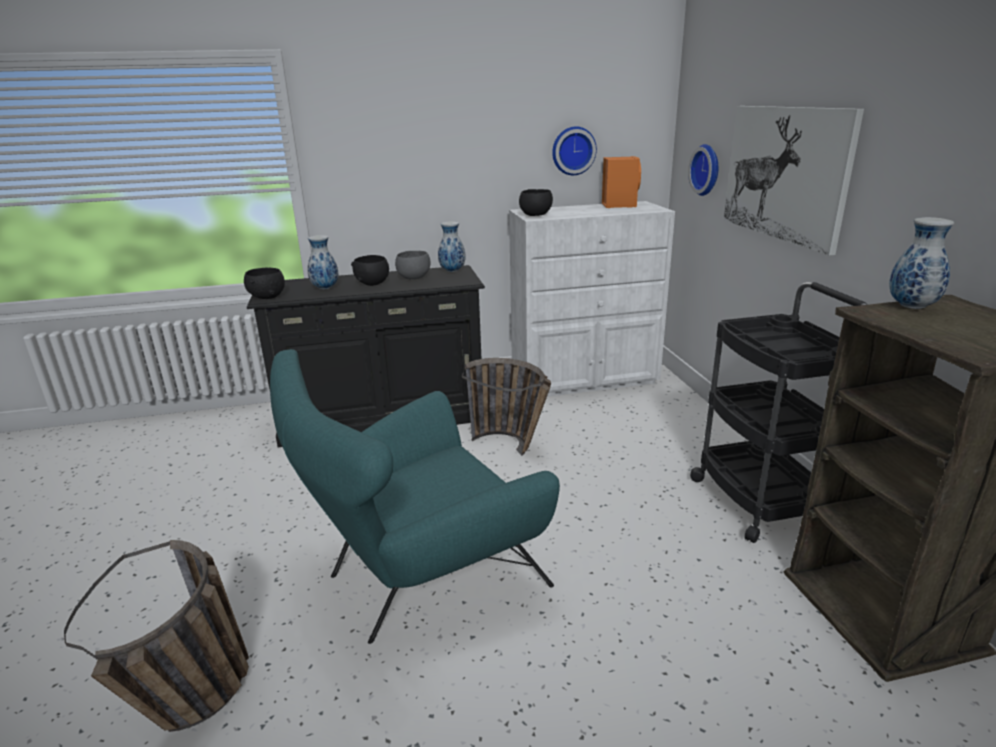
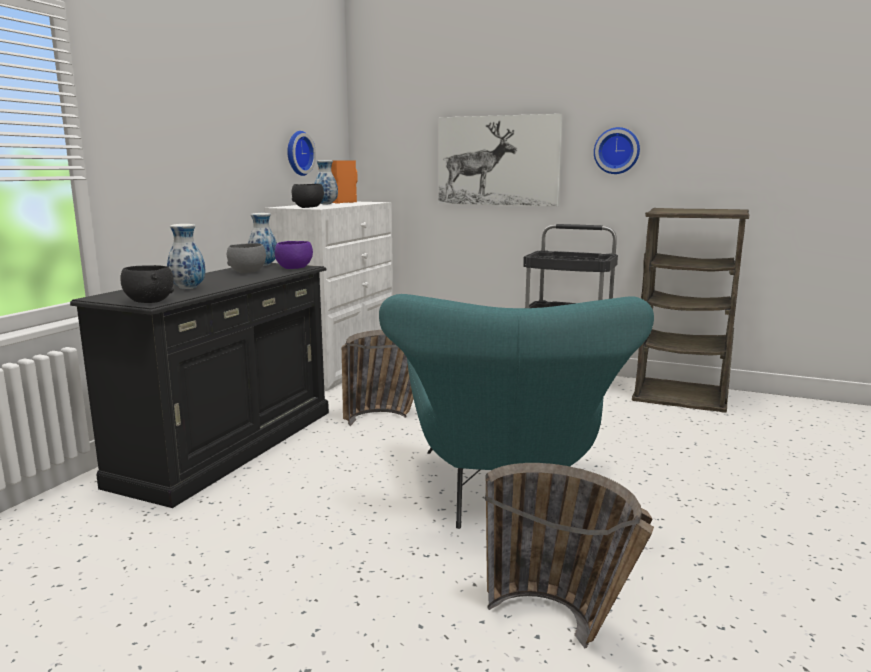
camera: 55 degrees left, 10 degrees down
black bowl [351,255,389,286] -> none
wall clock [688,144,718,196] -> wall clock moved to [594,127,640,174]
vase [889,217,954,309] -> vase moved to [314,160,338,205]
none -> purple bowl [275,241,313,269]

